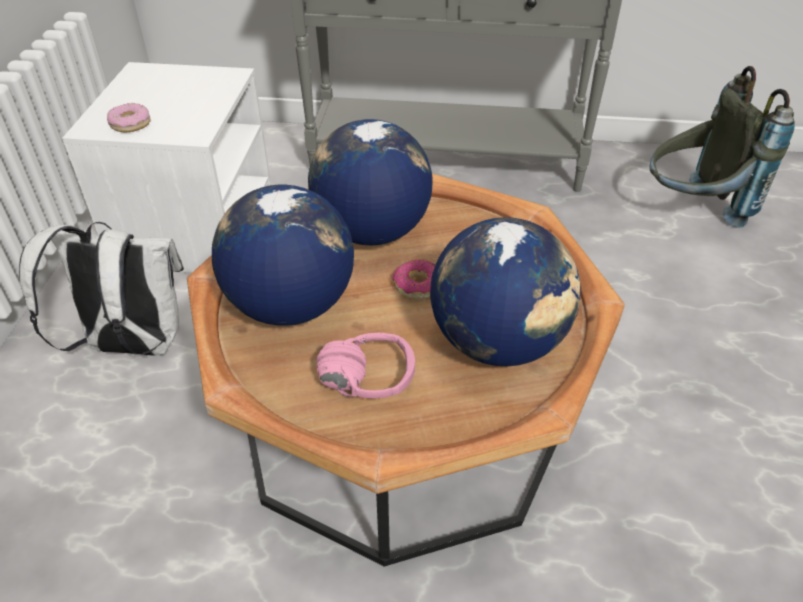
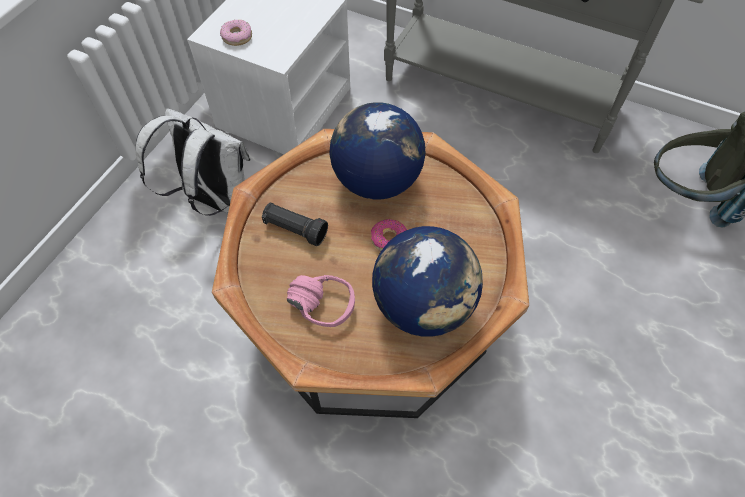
camera: 20 degrees right, 15 degrees up
globe [212,185,354,326] -> black flashlight [262,203,328,246]

